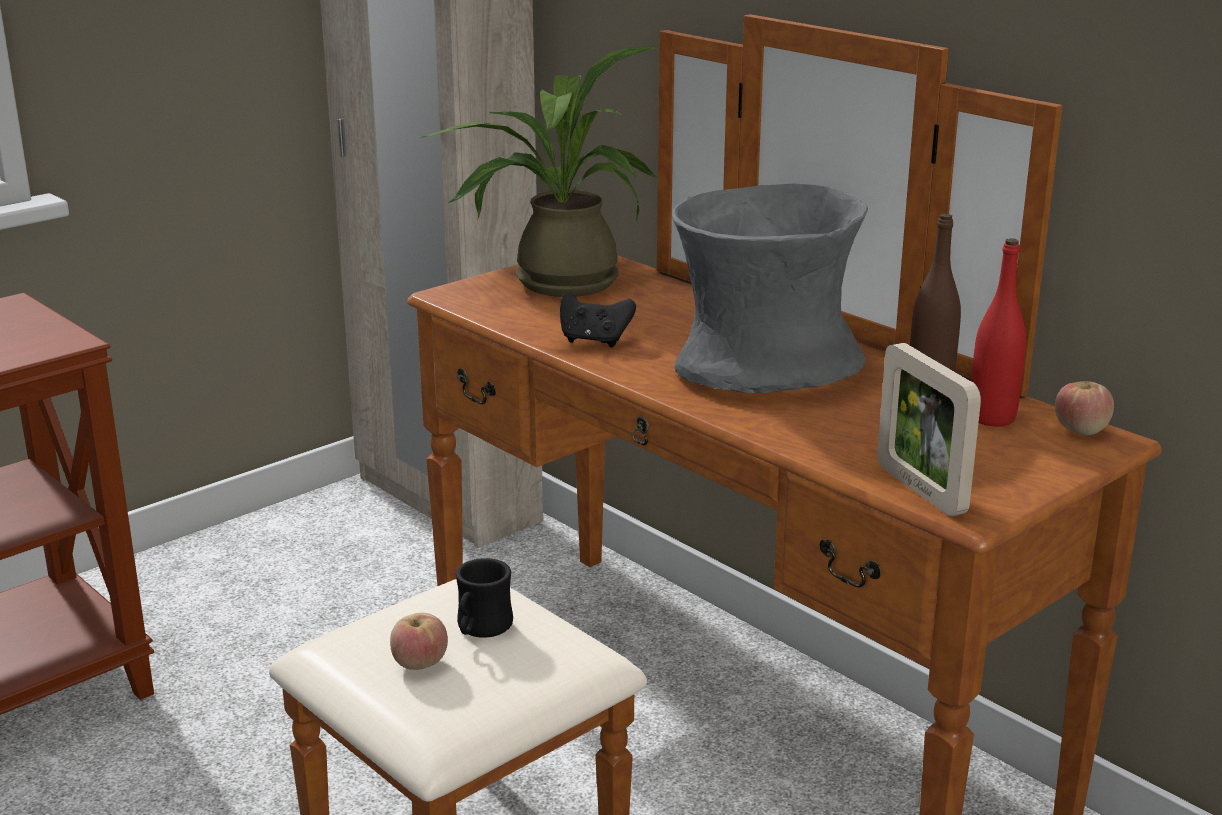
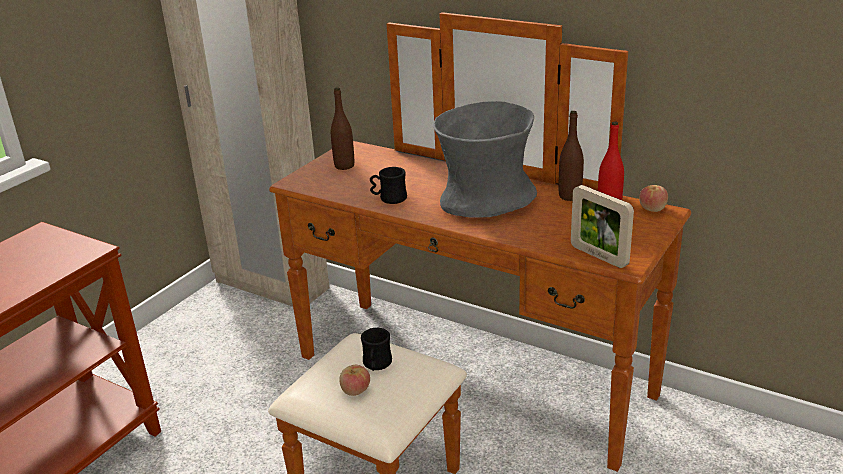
camera: 15 degrees left, 5 degrees up
potted plant [420,46,660,297] -> brown bottle [331,88,354,170]
black game controller [560,293,636,347] -> black mug [370,167,407,204]

